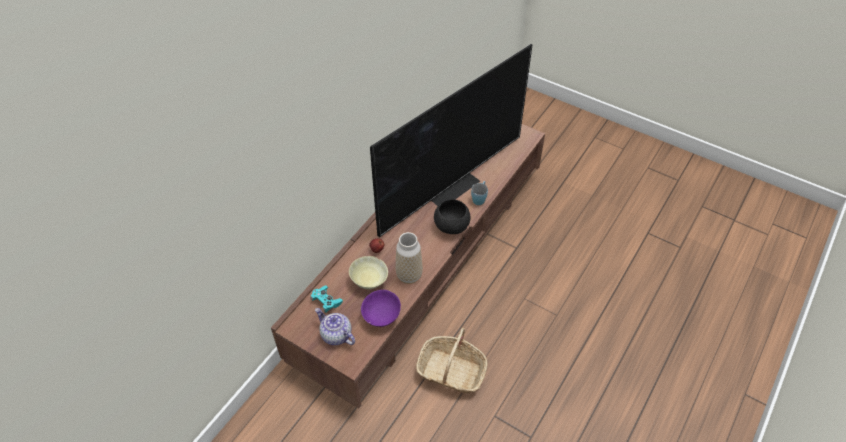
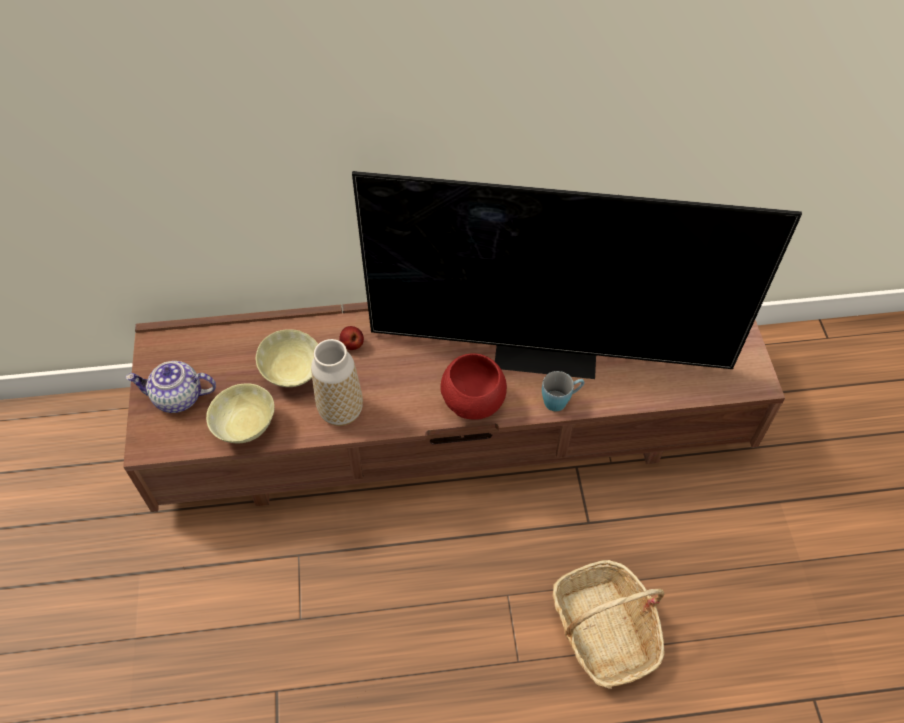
camera: 50 degrees right, 5 degrees up
turquoise game controller [310,285,343,313] -> none
teapot [315,308,355,345] -> teapot turned 90 degrees counterclockwise [126,361,216,413]
purple bowl [361,290,401,327] -> beige bowl [206,383,275,444]
basket [416,327,488,394] -> basket moved to [553,560,665,689]
black bowl [434,199,470,234] -> red bowl [440,353,507,420]

